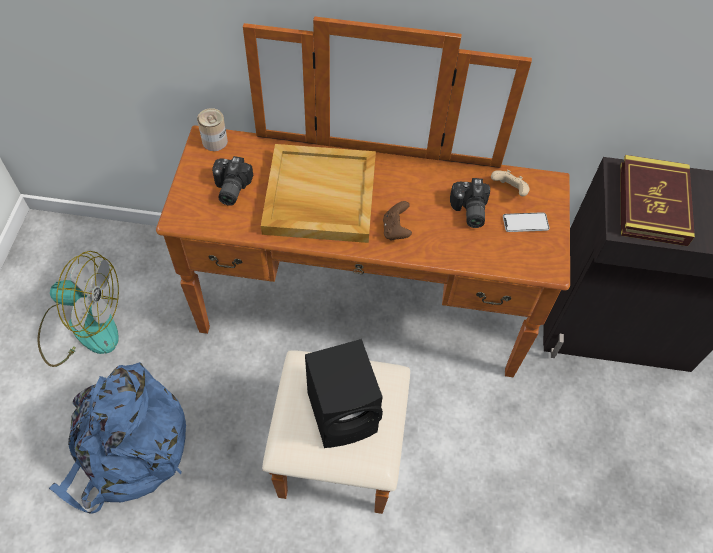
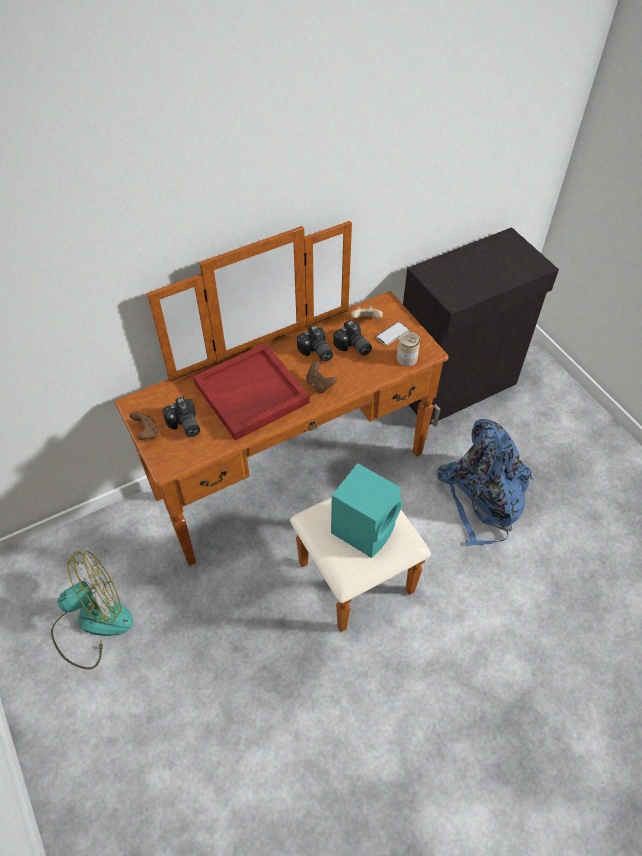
camera: 35 degrees left, 5 degrees down
blue backpack [49,362,186,514] -> blue backpack moved to [437,419,534,546]
can [197,108,228,151] -> can moved to [397,332,420,366]
beige tray [261,144,376,243] -> red tray [193,343,310,441]
black speaker [305,339,383,448] -> turquoise speaker [331,463,403,558]
book [620,155,695,246] -> none
none -> brown game controller [129,412,159,440]
none -> camera [297,325,333,362]

